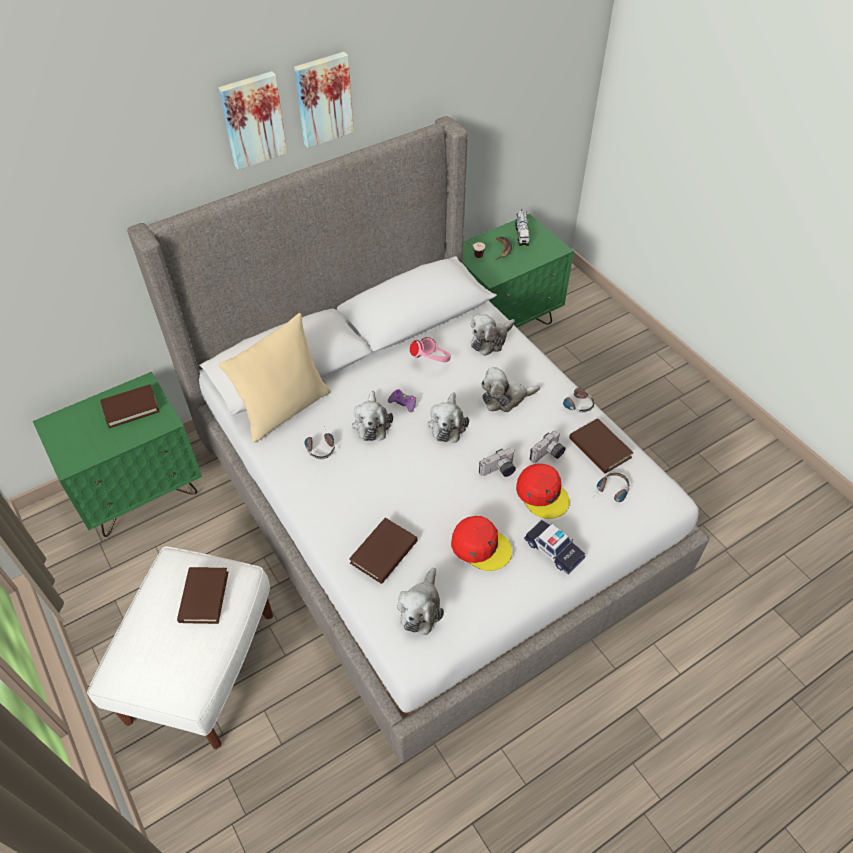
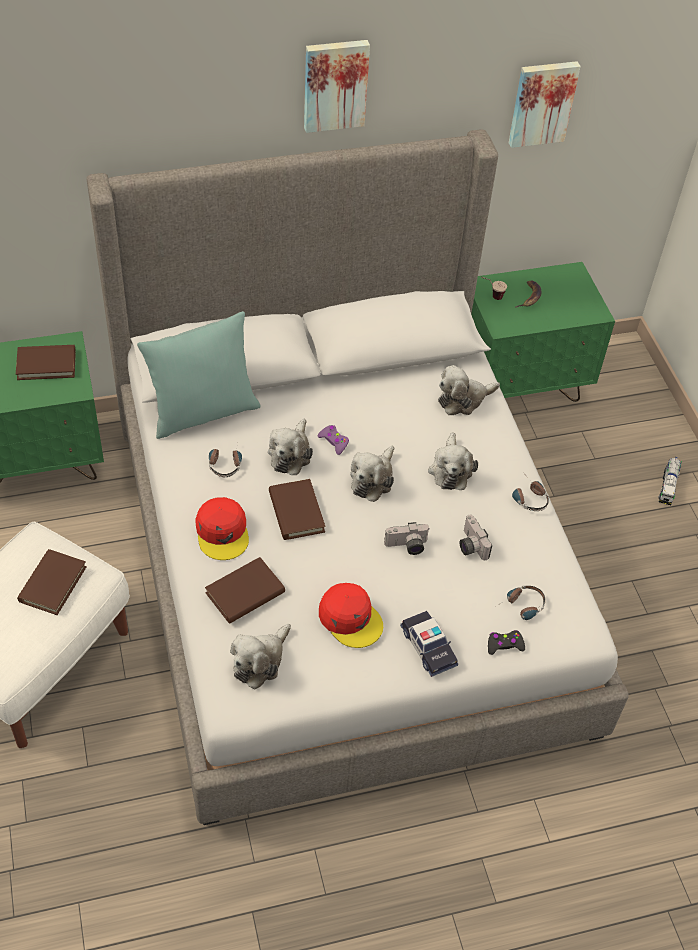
camera: 15 degrees right, 0 degrees up
beige pillow [218,313,331,443] -> turquoise pillow [137,311,261,439]
picture [219,71,287,170] -> picture moved to [509,61,581,148]
pink headphones [410,337,451,362] -> none
plush toy [481,367,540,412] -> plush toy turned 90 degrees counterclockwise [428,432,478,490]
toy truck [515,209,530,246] -> toy truck moved to [658,457,682,505]
red cap [516,464,570,519] -> red cap moved to [195,497,249,560]
camera [530,430,565,463] -> camera turned 90 degrees clockwise [460,515,492,560]
brown book [569,418,634,474] -> brown book moved to [269,479,325,540]
none -> black game controller [488,630,525,655]

